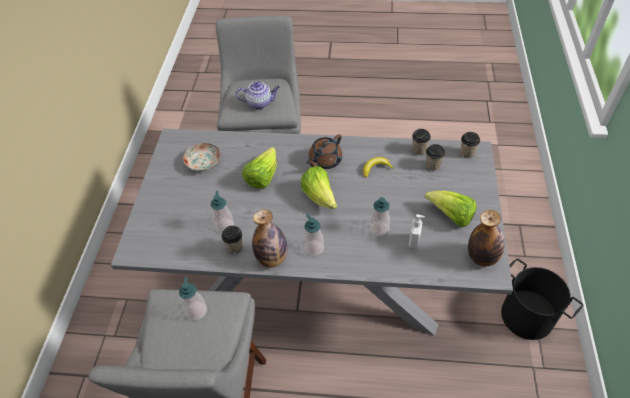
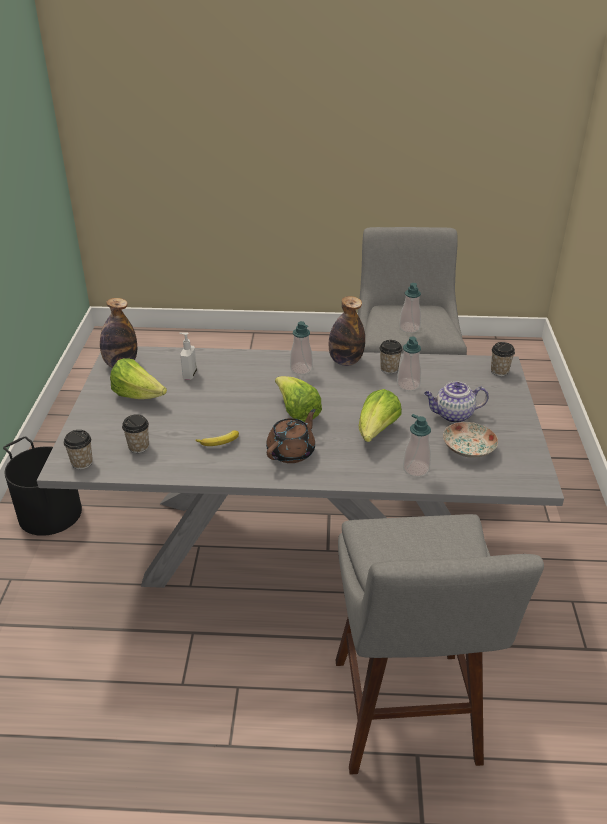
camera: 175 degrees right, 15 degrees down
teapot [236,81,280,109] -> teapot moved to [424,381,489,423]
soap dispenser [369,197,390,236] -> soap dispenser moved to [403,414,431,477]
cup [412,129,431,155] -> cup moved to [491,342,515,376]

